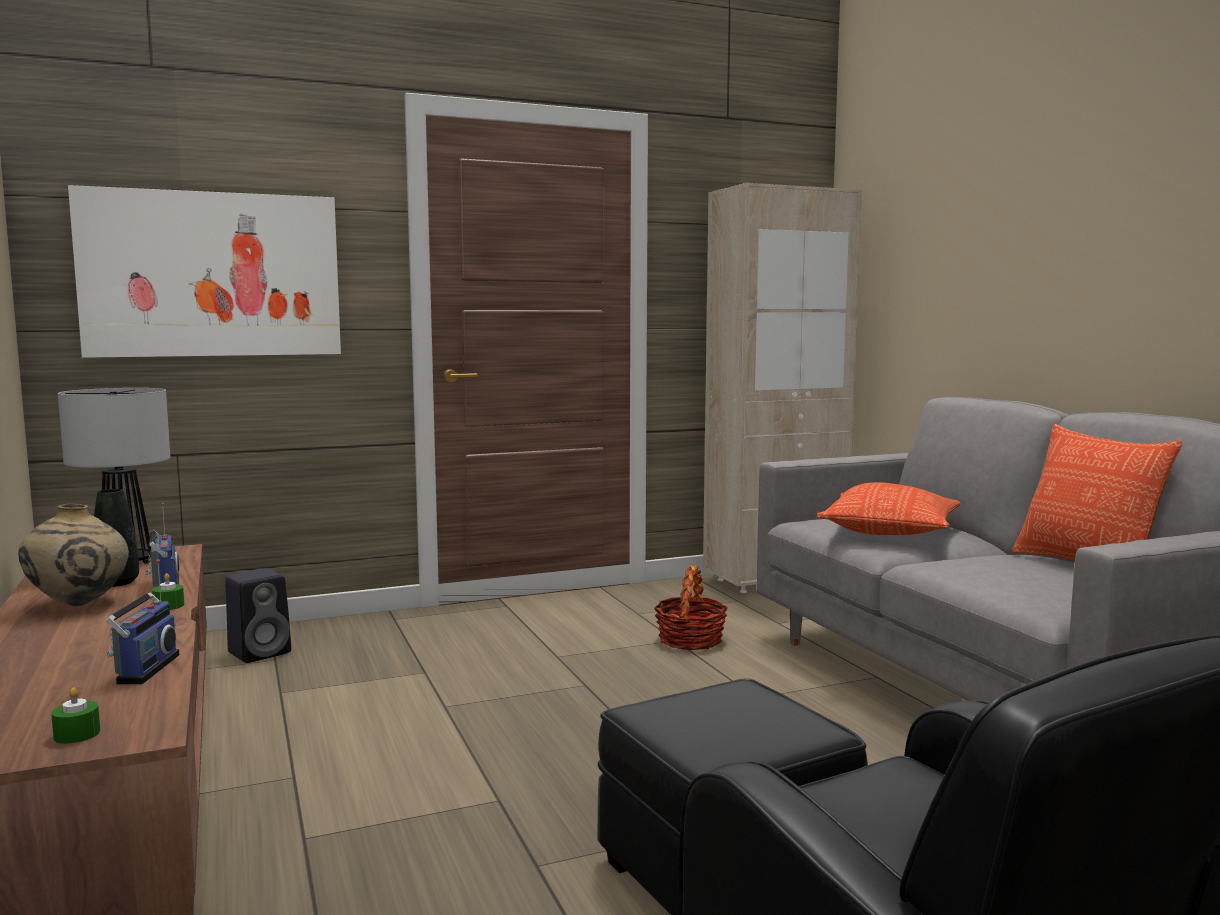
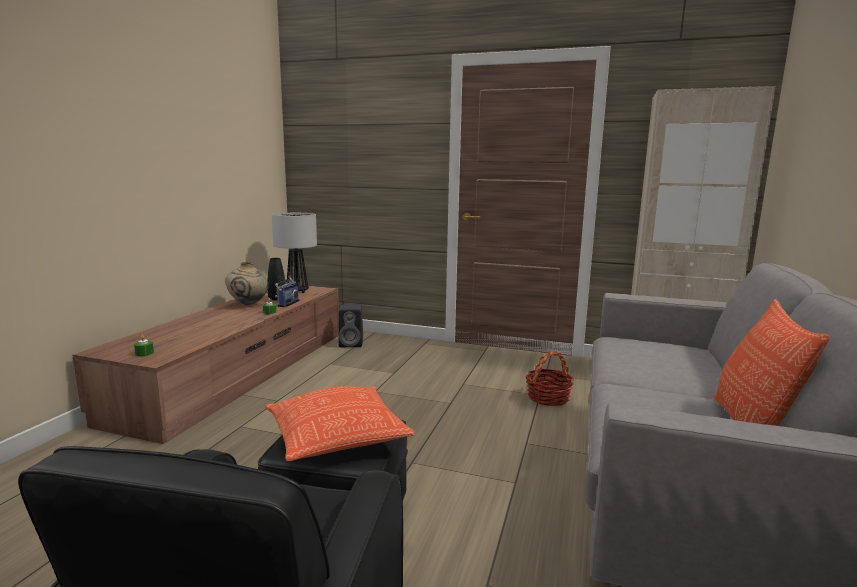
camera: 40 degrees right, 5 degrees up
picture [68,185,341,358] -> none
radio [106,559,179,684] -> none
orange pillow [817,482,960,535] -> orange pillow moved to [265,386,415,461]

